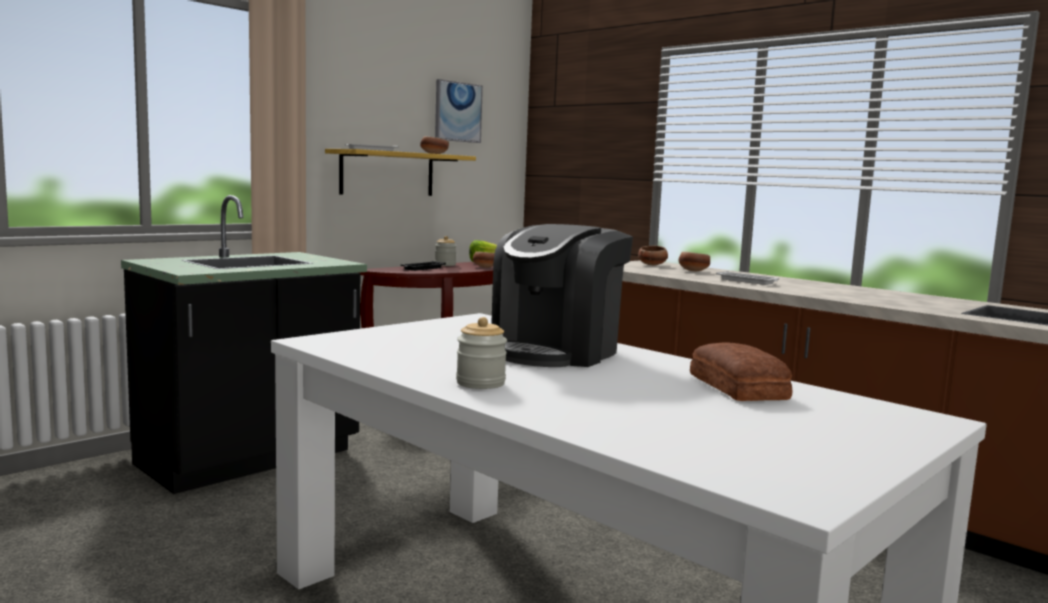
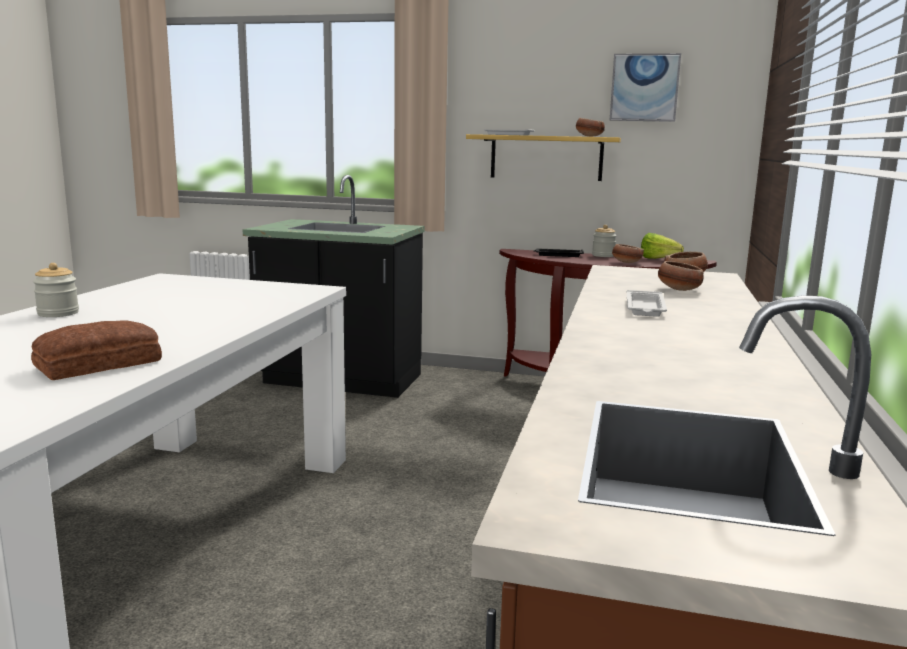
camera: 60 degrees right, 5 degrees up
coffee machine [491,224,633,367] -> none

